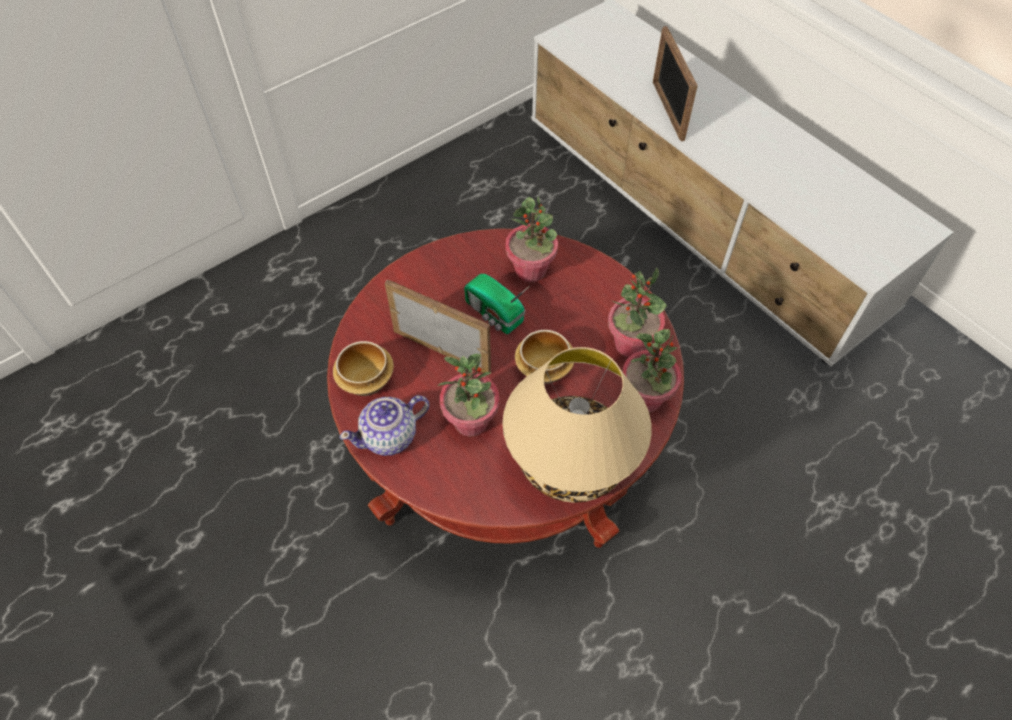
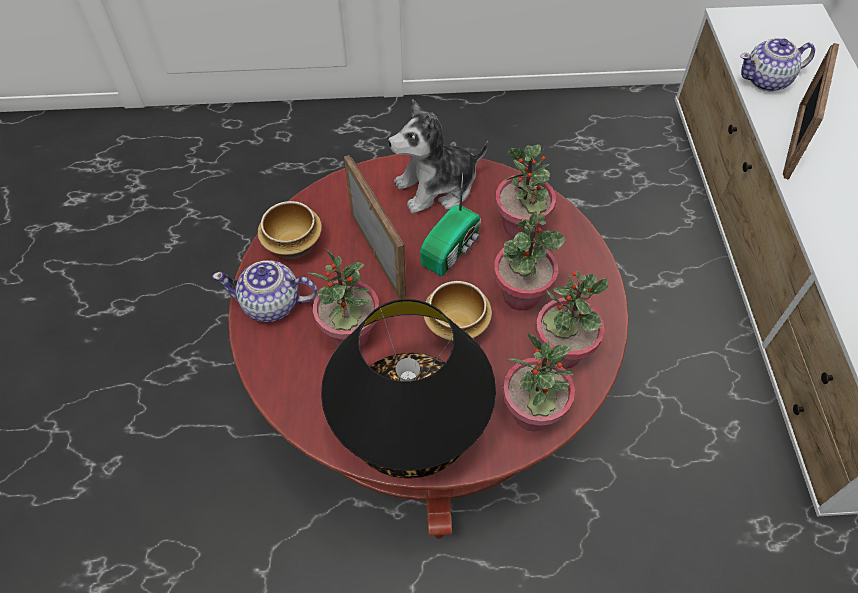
camera: 35 degrees right, 0 degrees up
radio [464,274,530,334] -> radio turned 135 degrees counterclockwise [420,173,481,276]
beige table lamp [502,347,652,503] -> black table lamp [321,299,496,479]
none -> plush toy [388,99,489,214]
none -> potted plant [494,211,566,311]
none -> teapot [740,37,815,91]

